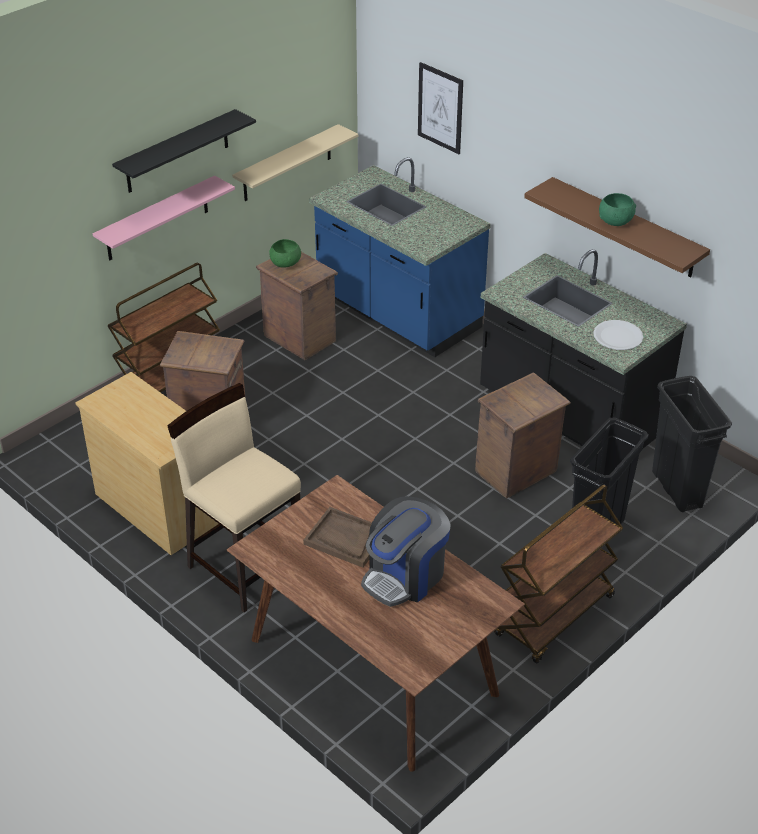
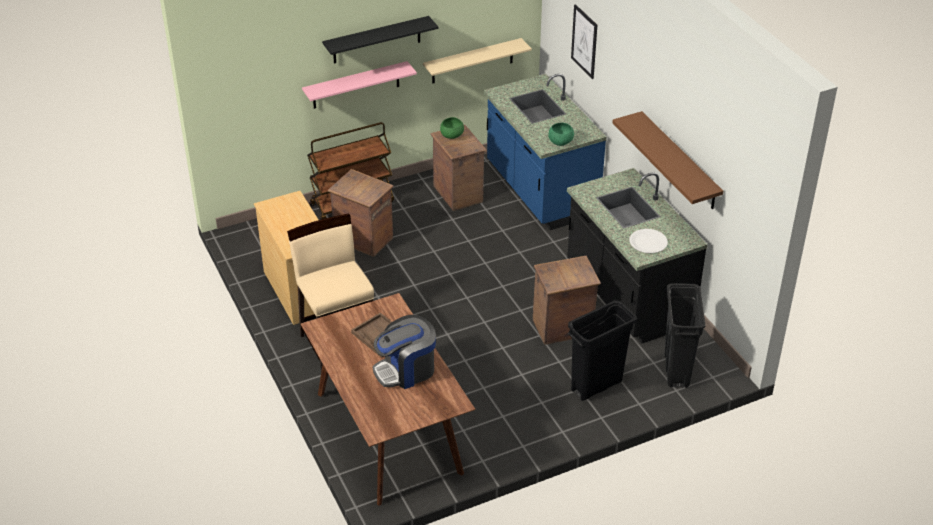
camera: 20 degrees right, 0 degrees up
brown cart [494,485,623,664] -> none
green bowl [599,193,636,226] -> green bowl moved to [548,123,574,146]

